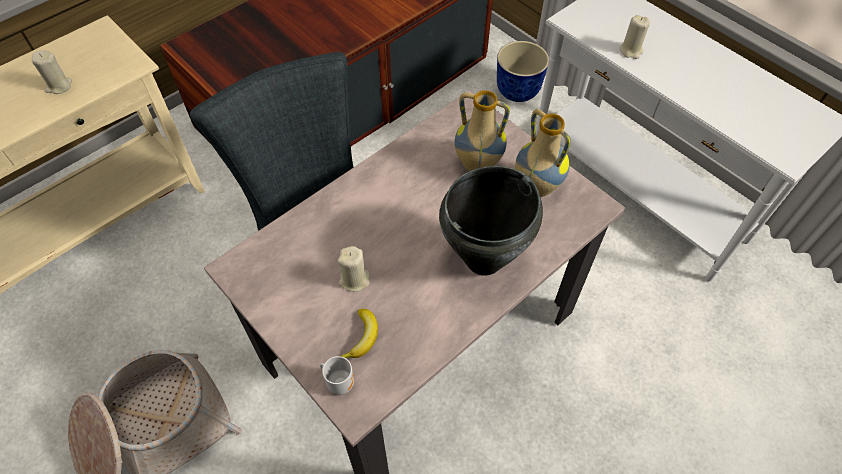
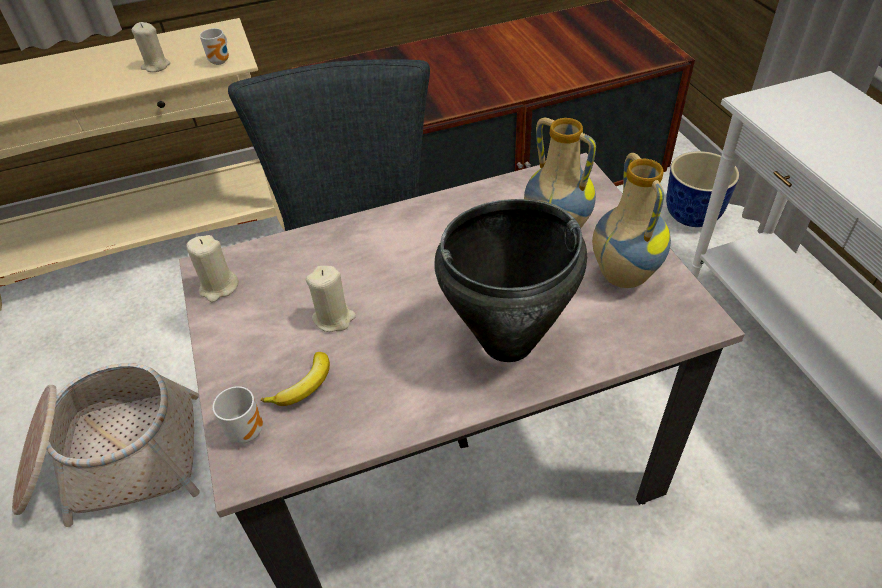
camera: 25 degrees right, 10 degrees down
beige candle [620,15,650,59] -> beige candle moved to [186,235,239,302]
none -> mug [200,28,229,65]

